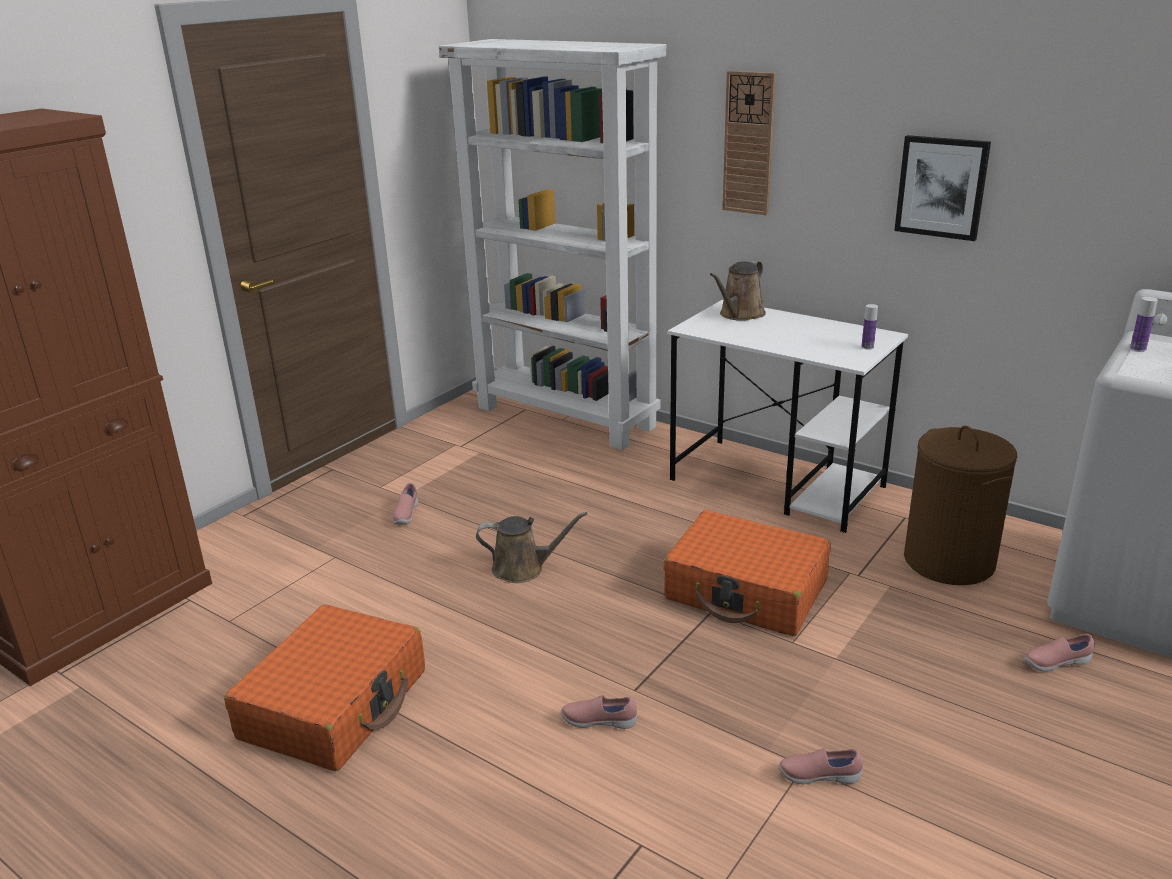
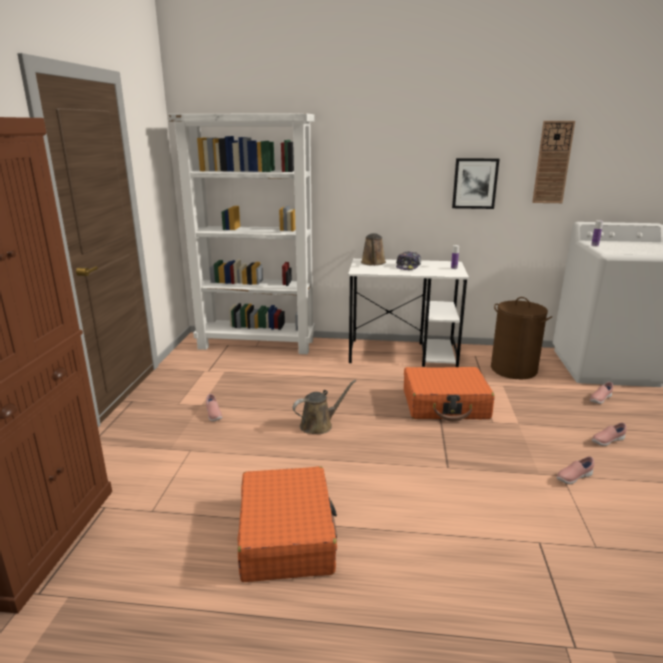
camera: 30 degrees left, 5 degrees down
pink shoe [561,695,637,729] -> pink shoe moved to [592,423,627,446]
wall clock [722,71,776,215] -> wall clock moved to [532,121,575,203]
none -> cap [396,251,421,270]

